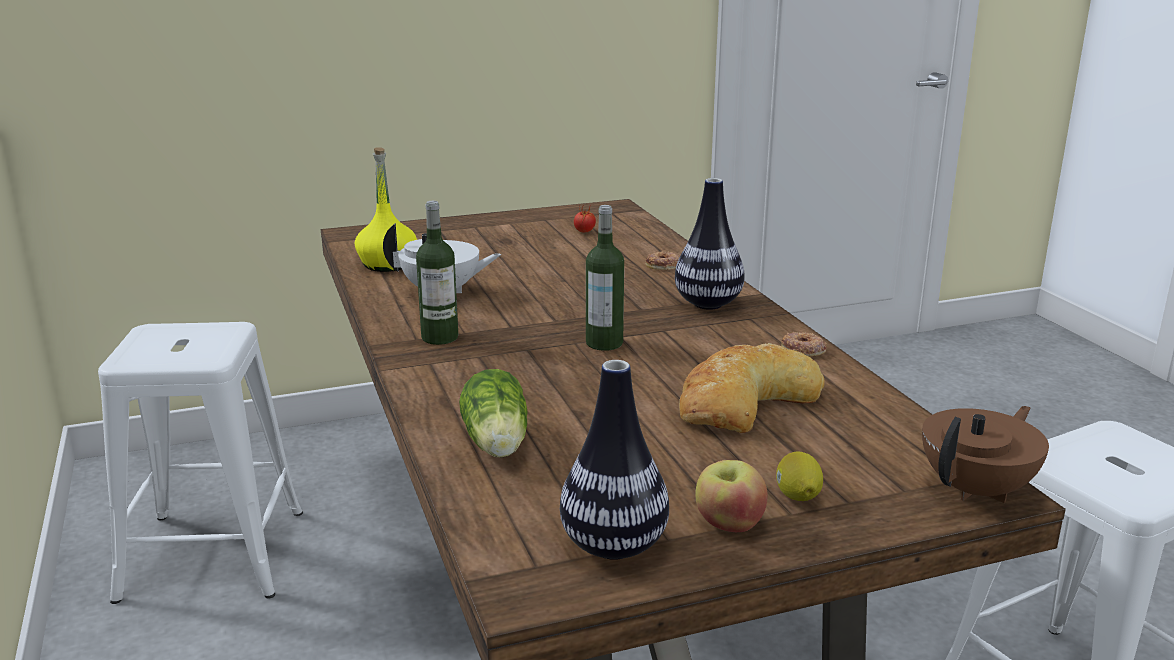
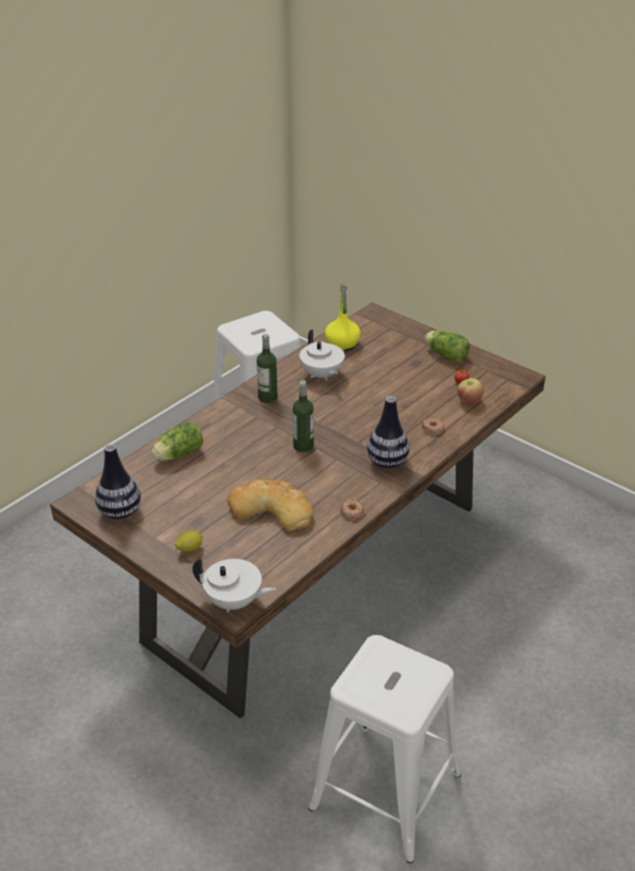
camera: 60 degrees right, 15 degrees up
apple [695,460,768,532] -> apple moved to [457,378,484,405]
brown teapot [922,406,1049,503] -> white teapot [192,557,276,612]
none -> lettuce [425,330,470,363]

